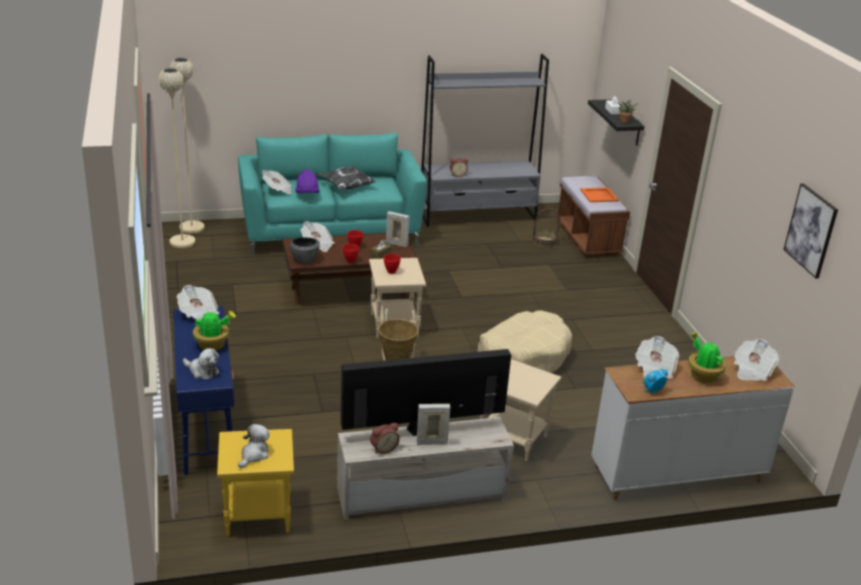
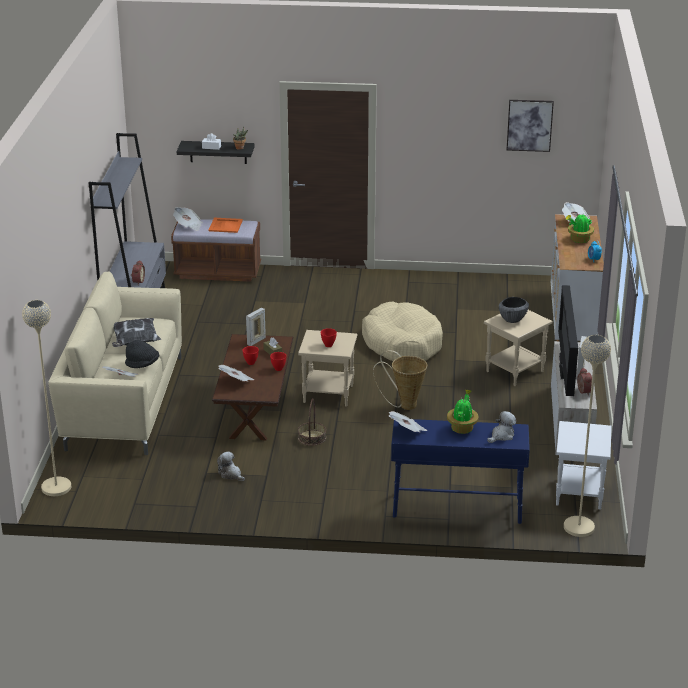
camera: 70 degrees left, 0 degrees up
beige floor lamp [159,68,195,248] -> beige floor lamp moved to [564,335,611,537]
yellow side table [217,429,294,536] -> white side table [556,421,612,510]
turquoise sofa [238,133,427,255] -> beige sofa [48,272,182,455]
plush toy [238,424,270,468] -> plush toy moved to [217,451,245,481]
bowl [289,237,320,263] -> bowl moved to [499,297,529,323]
purple hat [295,169,320,193] -> black hat [125,340,159,368]
basket [533,208,560,248] -> basket moved to [298,398,326,446]
newspaper [635,336,680,379] -> newspaper moved to [173,207,203,231]

